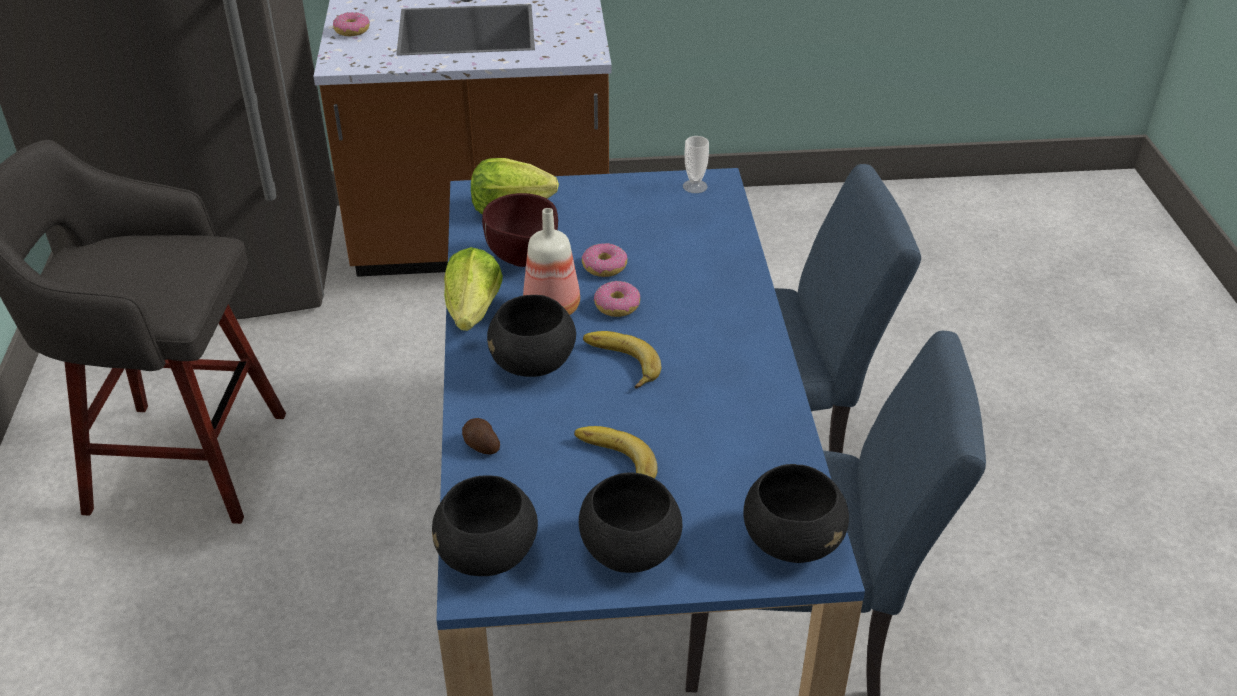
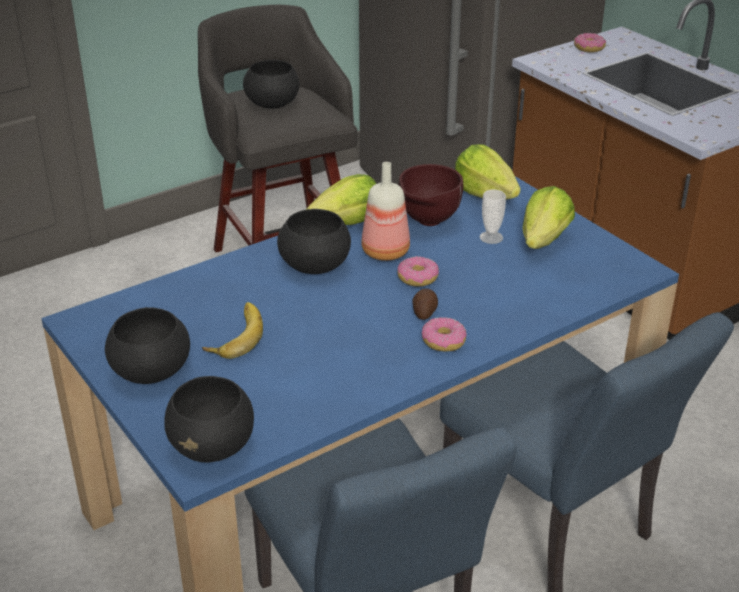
camera: 60 degrees right, 5 degrees down
black bowl [432,476,538,576] -> black bowl moved to [243,60,300,108]
potato [462,418,500,454] -> potato moved to [412,288,438,320]
donut [581,243,627,277] -> donut moved to [422,317,466,351]
banana [583,331,661,388] -> none
cup [683,136,709,193] -> cup moved to [480,189,506,244]
none -> lettuce [523,186,575,249]

